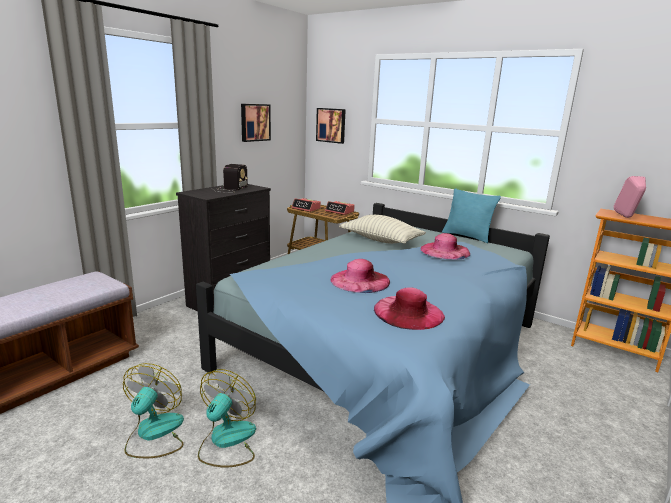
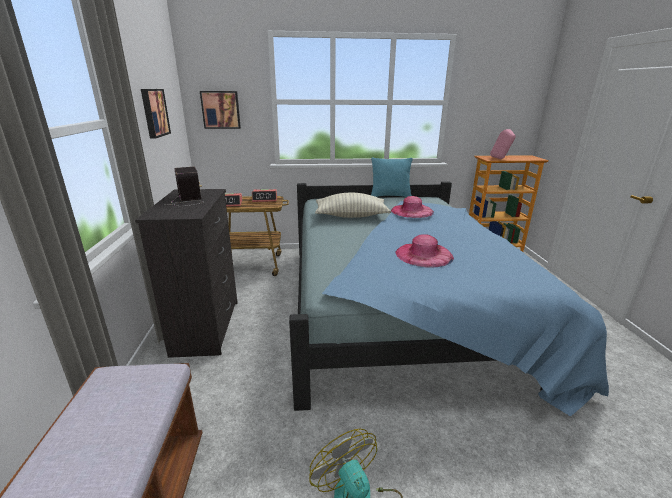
camera: 40 degrees left, 5 degrees up
fan [198,369,256,468] -> none
pink hat [374,287,445,330] -> none

